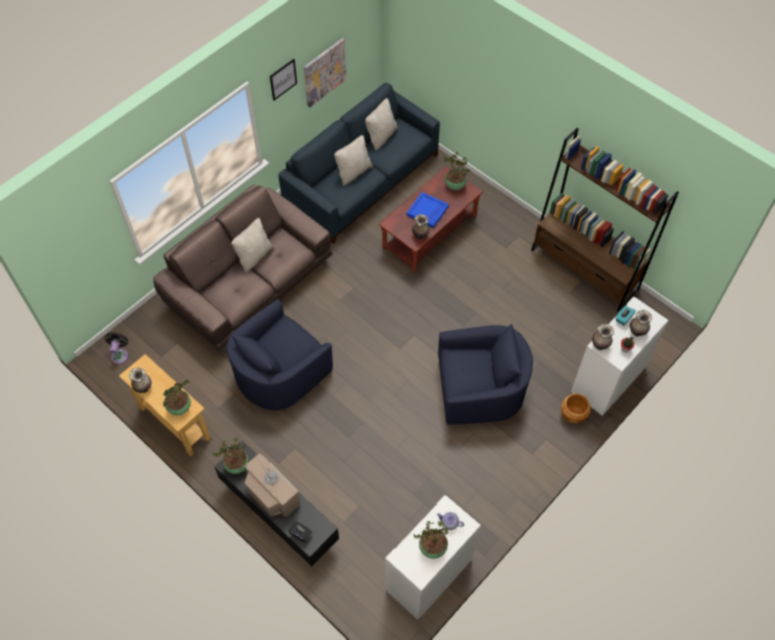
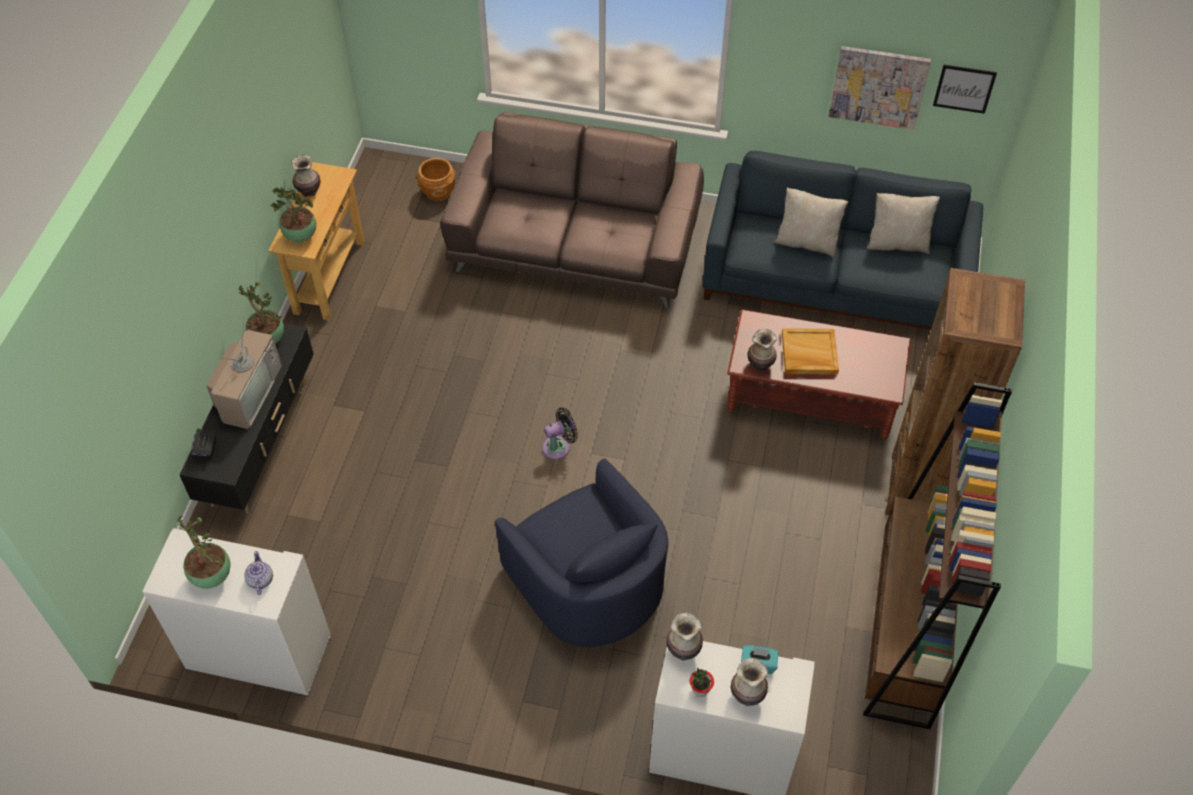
camera: 60 degrees right, 5 degrees down
black fan [104,332,128,364] -> black fan moved to [542,407,578,460]
blue armchair [226,299,333,411] -> none
beige pillow [231,218,274,273] -> none
picture [270,59,297,101] -> picture moved to [933,65,997,114]
blue tray [406,192,449,228] -> beige tray [782,328,839,375]
potted plant [444,152,470,190] -> none
brown planter [561,393,591,423] -> brown planter moved to [417,158,456,201]
none -> brown bookcase [885,268,1025,515]

